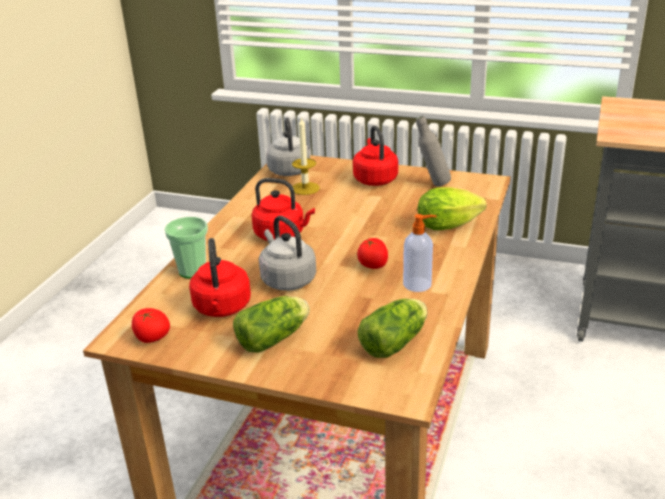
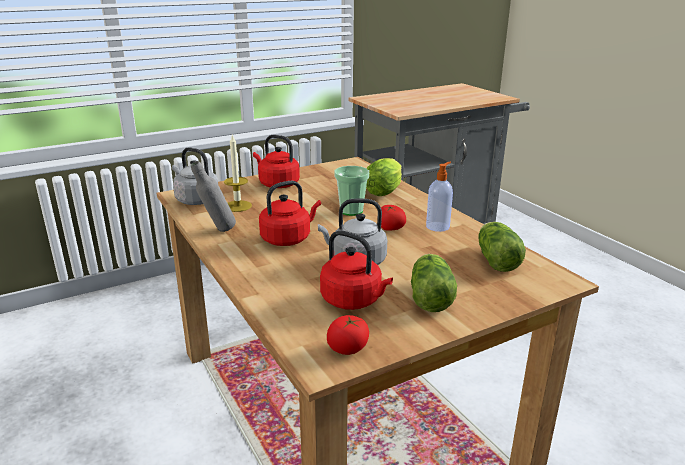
camera: 50 degrees left, 5 degrees down
cup [165,217,208,278] -> cup moved to [334,166,369,216]
grey bottle [416,116,451,186] -> grey bottle moved to [191,161,236,232]

